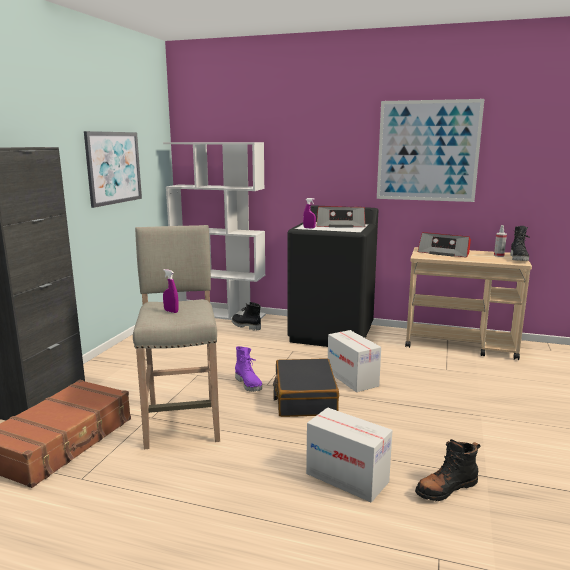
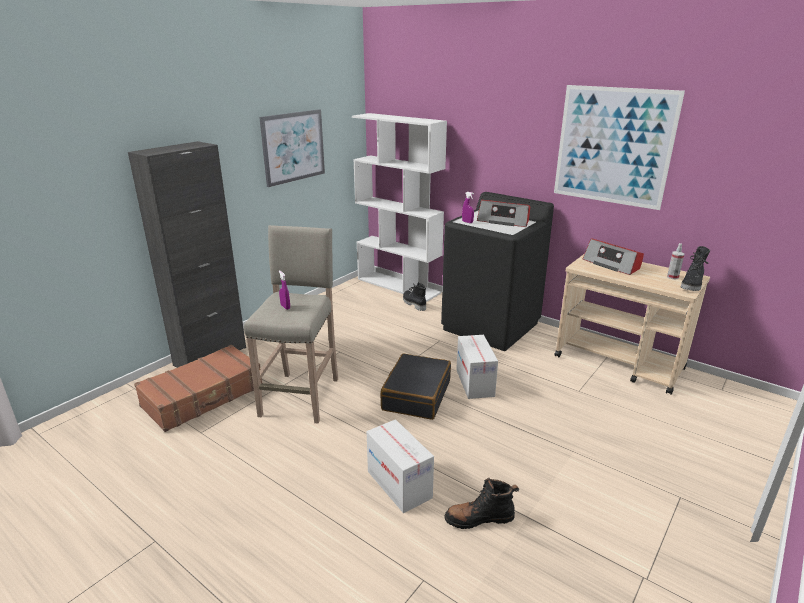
camera: 20 degrees right, 10 degrees up
purple boot [235,346,262,392] -> none

